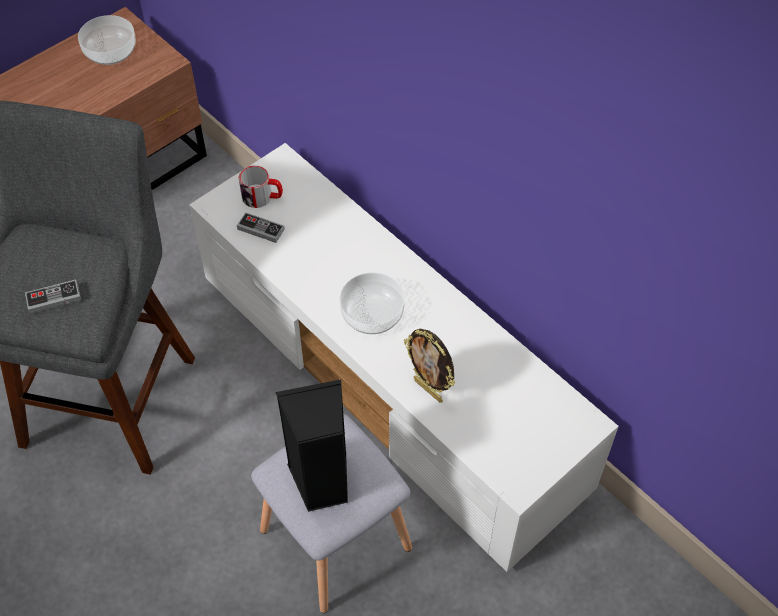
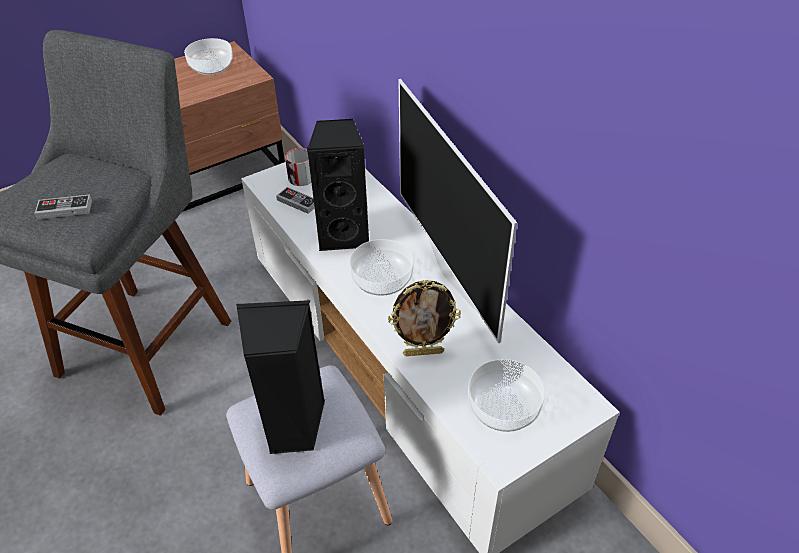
camera: 10 degrees right, 10 degrees down
picture frame [404,329,455,402] -> picture frame turned 60 degrees counterclockwise [388,280,461,356]
none -> black speaker [307,119,369,251]
none -> television [398,79,517,343]
none -> bowl [468,359,545,432]

